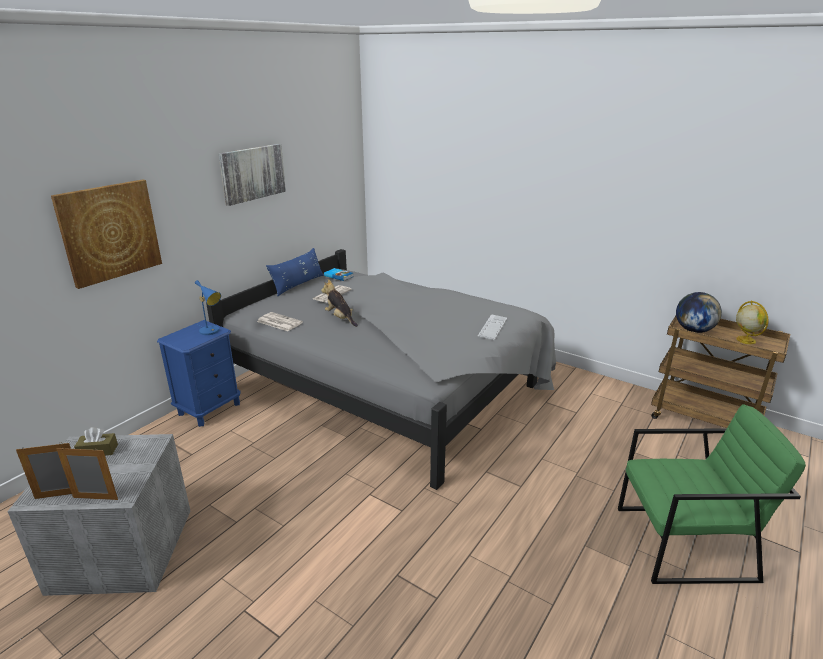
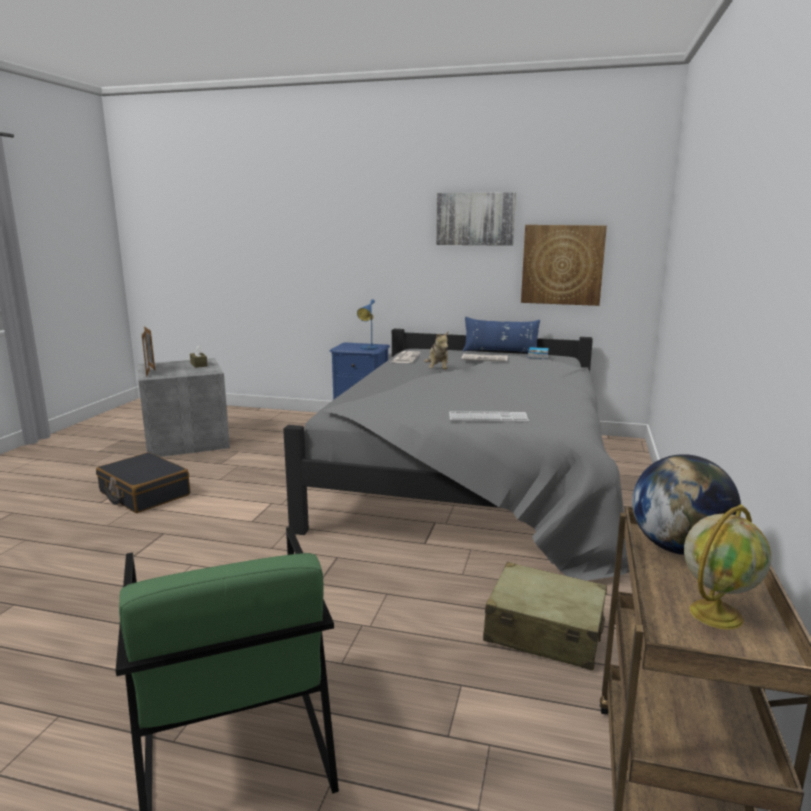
camera: 70 degrees right, 10 degrees down
picture [51,179,162,289] -> picture moved to [521,225,607,306]
plush toy [321,279,358,327] -> plush toy turned 150 degrees clockwise [424,331,449,369]
none -> black suitcase [96,452,190,513]
none -> beige suitcase [483,562,607,671]

